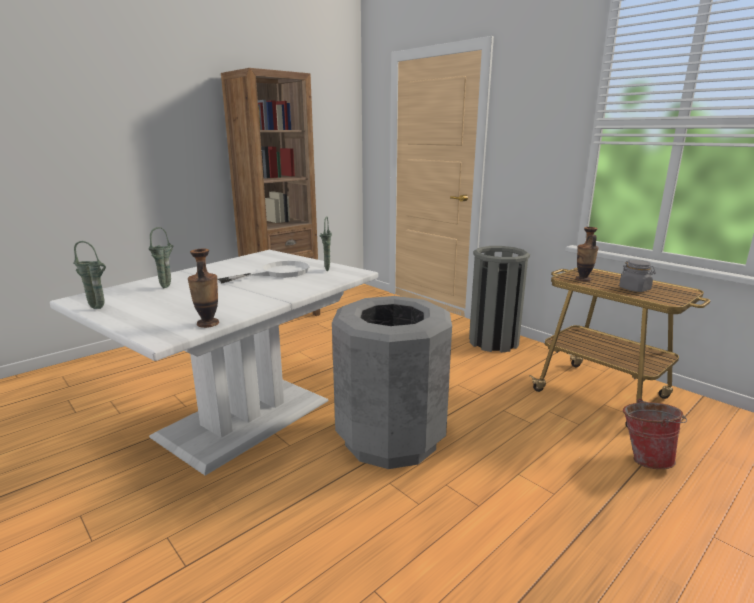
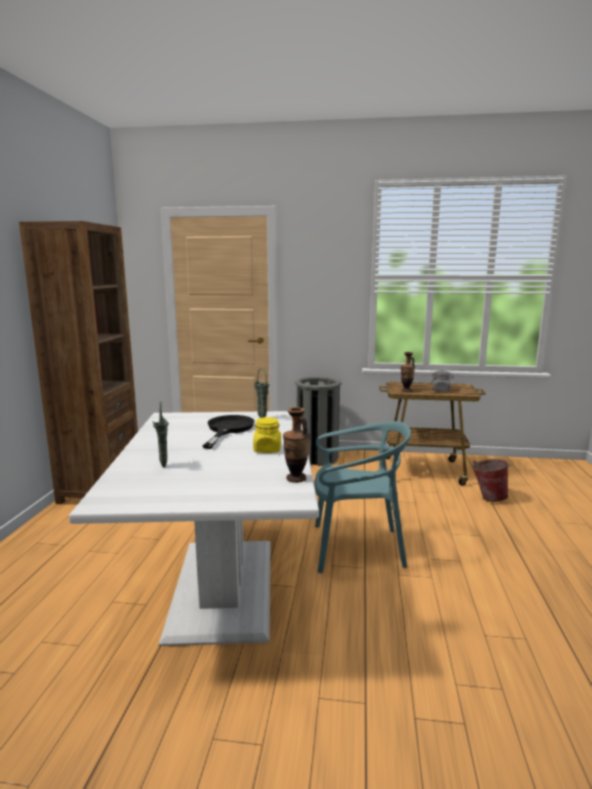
camera: 40 degrees left, 5 degrees down
green vase [73,241,106,309] -> none
white frying pan [217,261,310,284] -> black frying pan [203,415,255,449]
grey trash can [332,296,452,469] -> turquoise chair [314,421,411,573]
none -> yellow jar [253,417,281,453]

